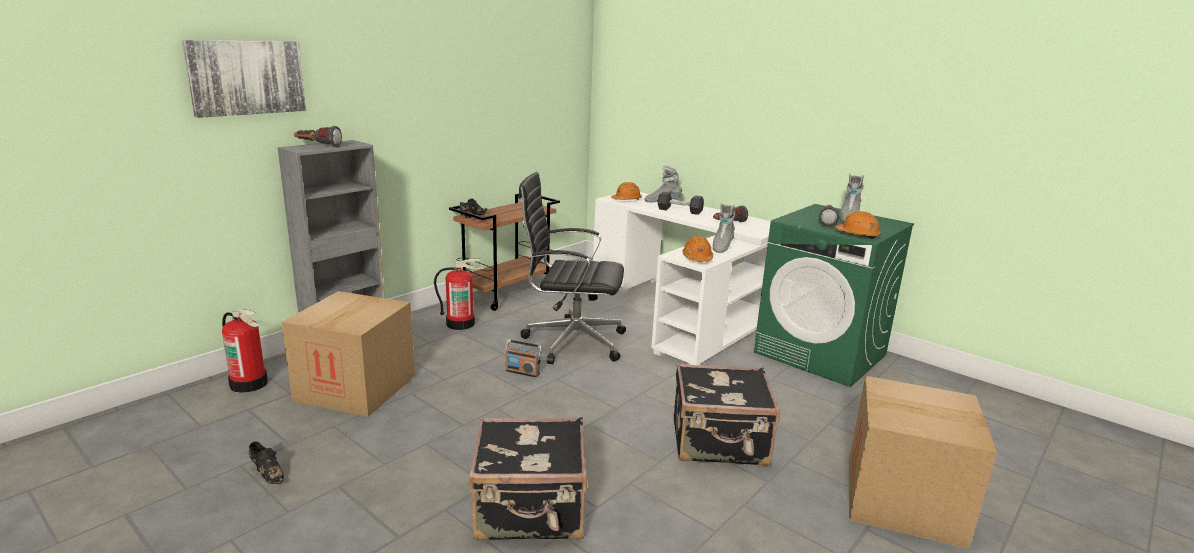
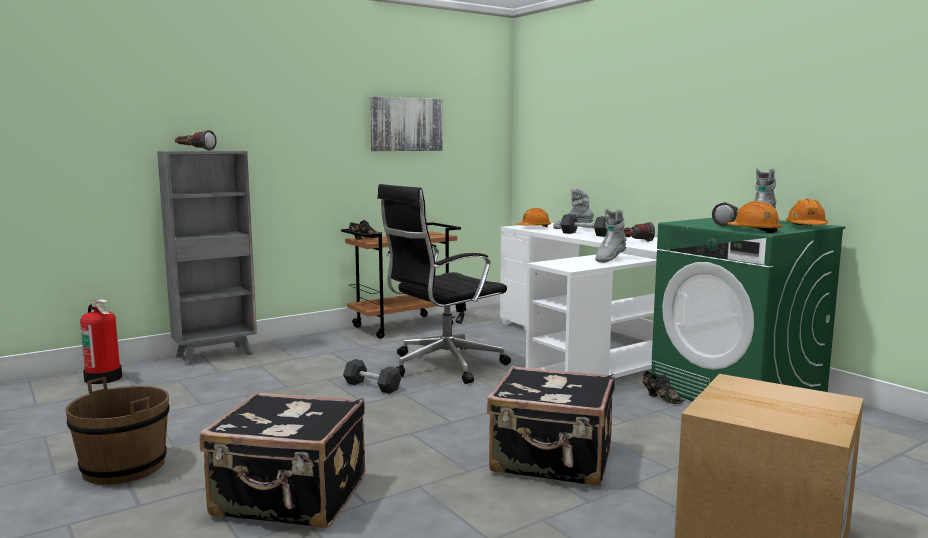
camera: 15 degrees right, 10 degrees down
picture [182,40,306,118] -> picture moved to [370,96,443,151]
black shoe [249,442,284,484] -> black shoe moved to [642,371,684,404]
cardboard box [282,291,415,417] -> none
fire extinguisher [434,258,485,330] -> none
radio [505,340,542,377] -> black dumbbell [343,359,401,394]
black office chair [518,172,626,364] -> black office chair turned 60 degrees counterclockwise [377,184,511,384]
orange hard hat [682,235,713,261] -> orange hard hat moved to [786,198,828,225]
none -> brown bucket [65,377,169,485]

